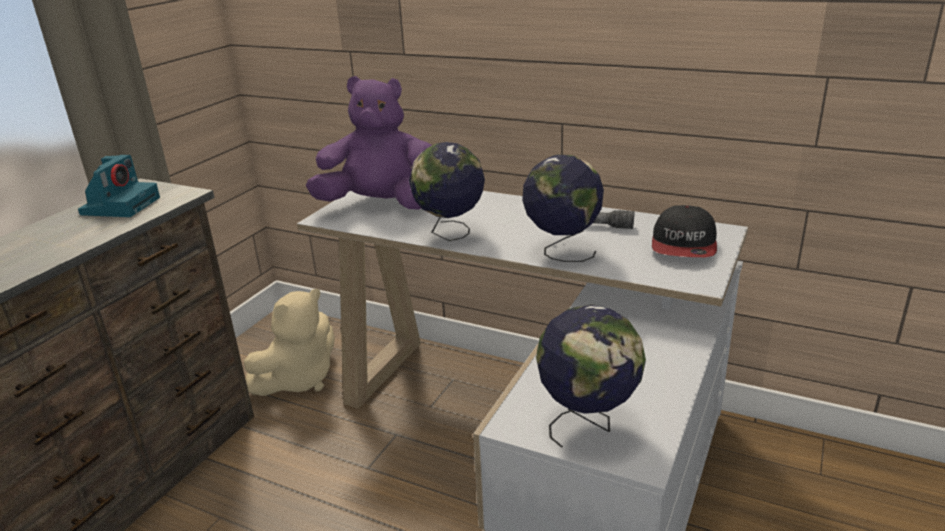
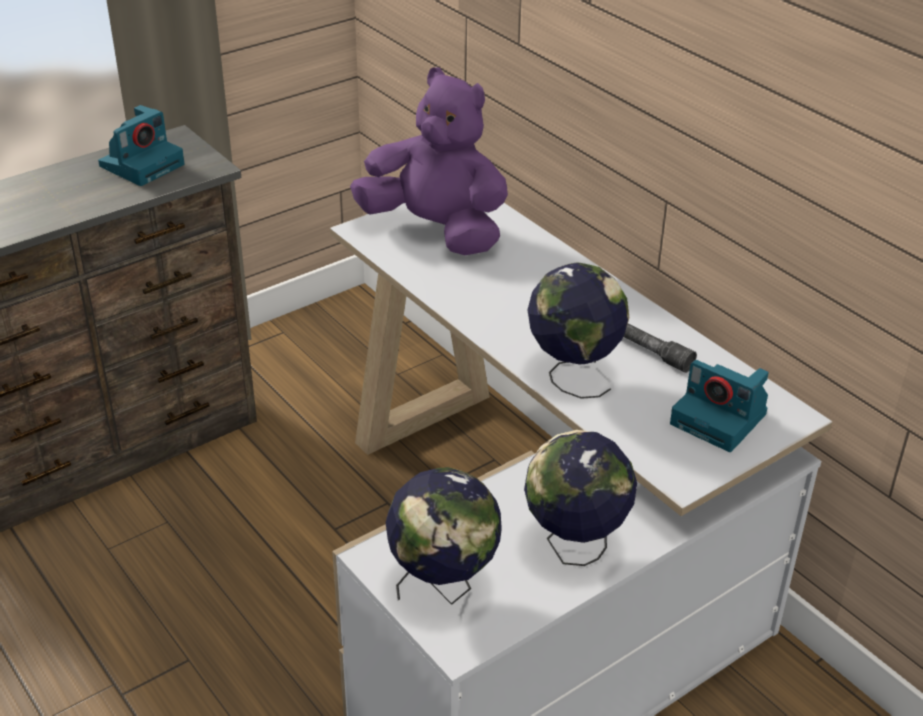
camera: 25 degrees right, 10 degrees up
beige plush toy [244,289,335,396] -> none
globe [409,142,485,241] -> globe moved to [524,430,637,566]
cap [652,205,717,257] -> camera [670,360,769,452]

